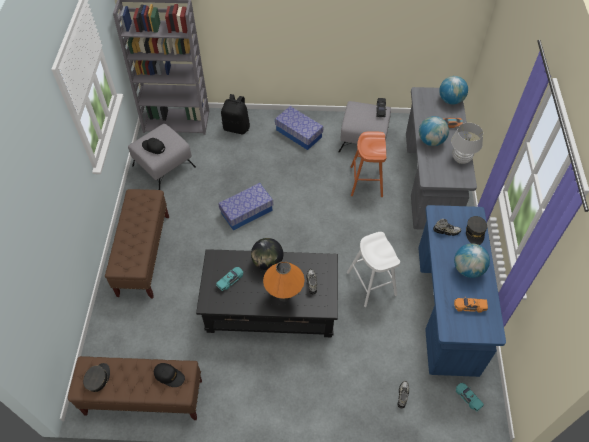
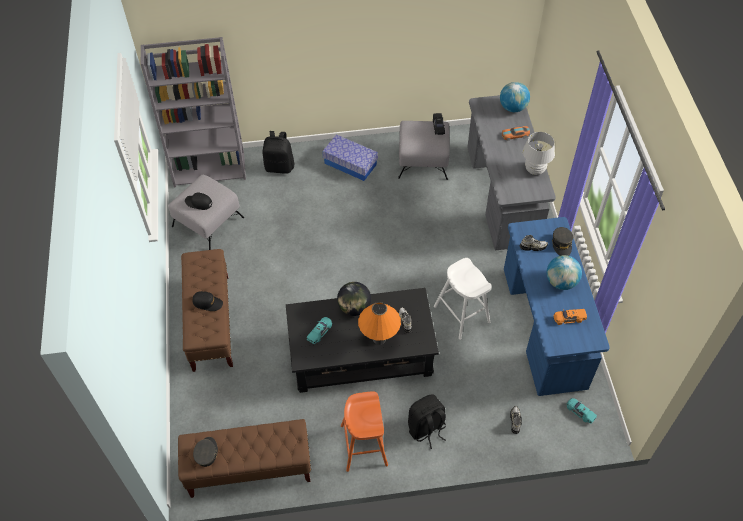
camera: 10 degrees left, 0 degrees up
black cap [154,363,185,387] -> black cap moved to [192,291,223,311]
storage box [218,183,273,231] -> none
orange stool [351,131,387,197] -> orange stool moved to [341,391,388,472]
globe [419,116,449,146] -> none
none -> black backpack [408,395,446,449]

